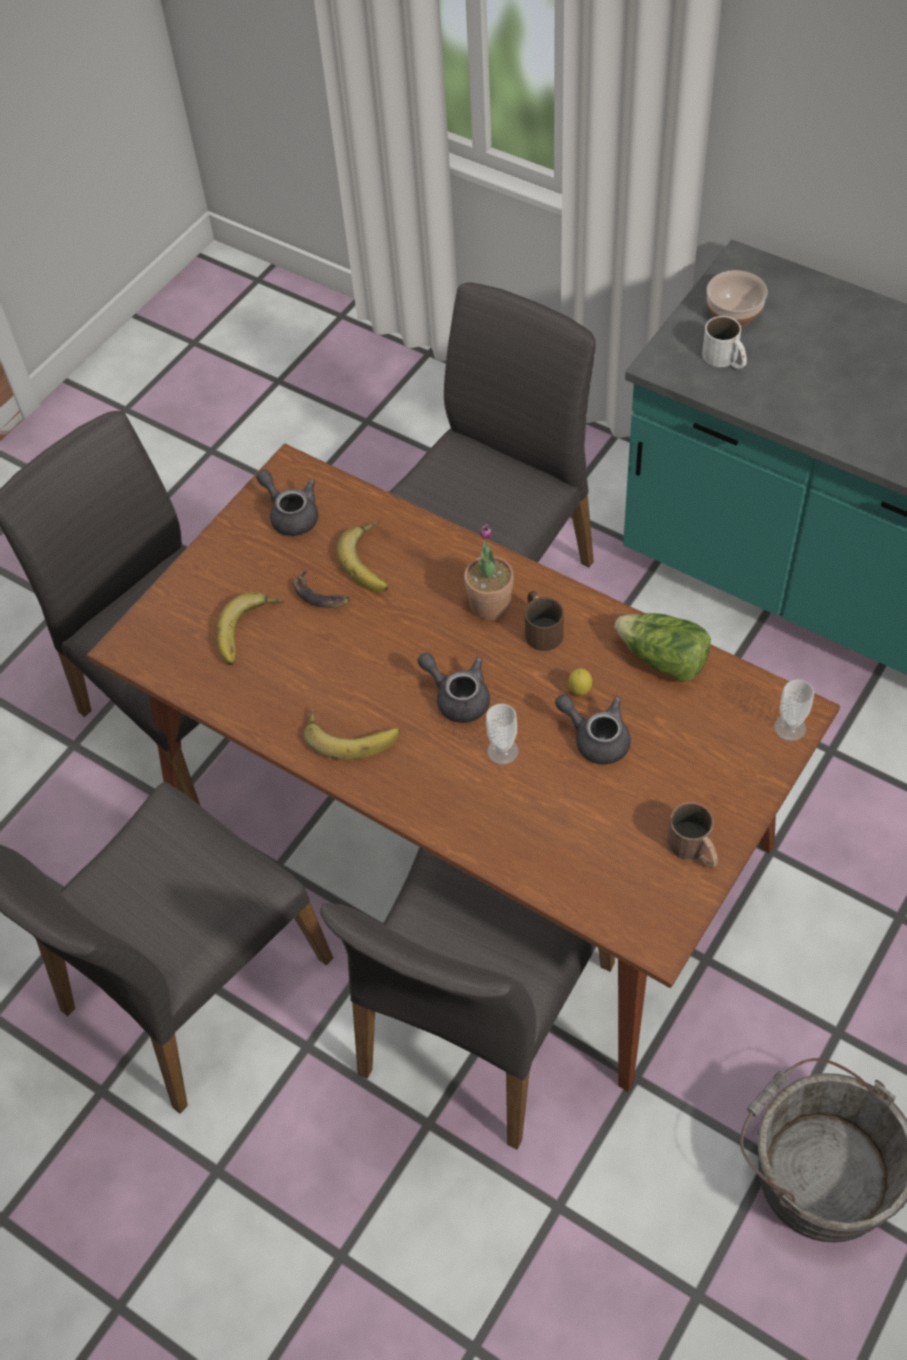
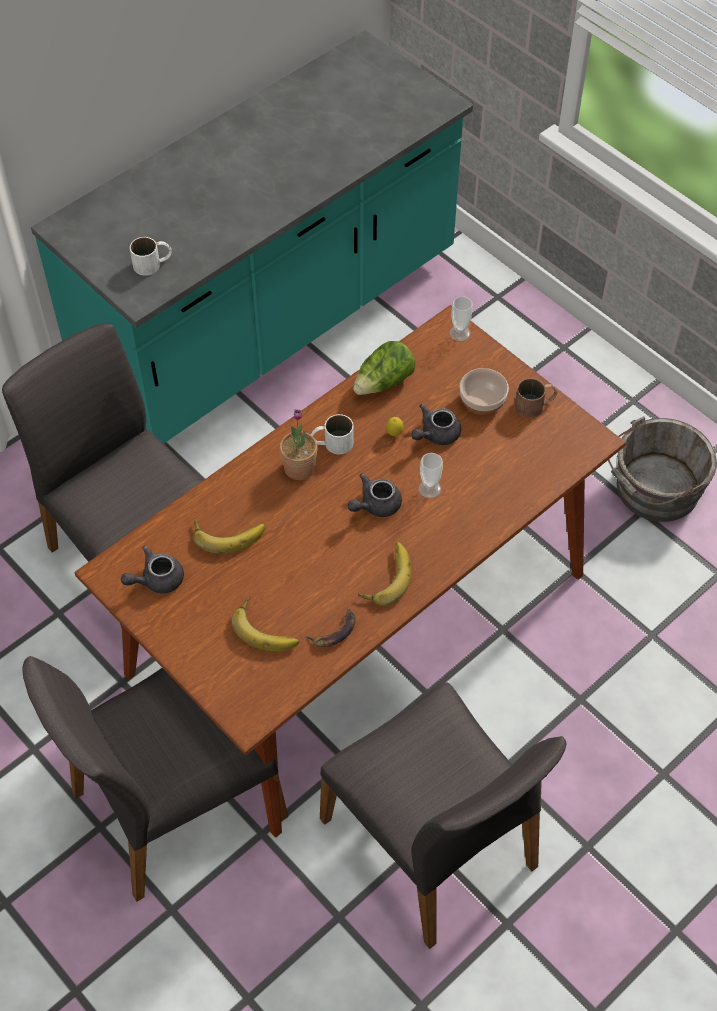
camera: 80 degrees left, 0 degrees up
banana [293,568,350,608] -> banana moved to [304,609,356,647]
grey chair [320,847,615,1150] -> none
brown mug [525,591,564,651] -> white mug [310,414,354,455]
bowl [706,270,768,326] -> bowl moved to [459,368,509,415]

